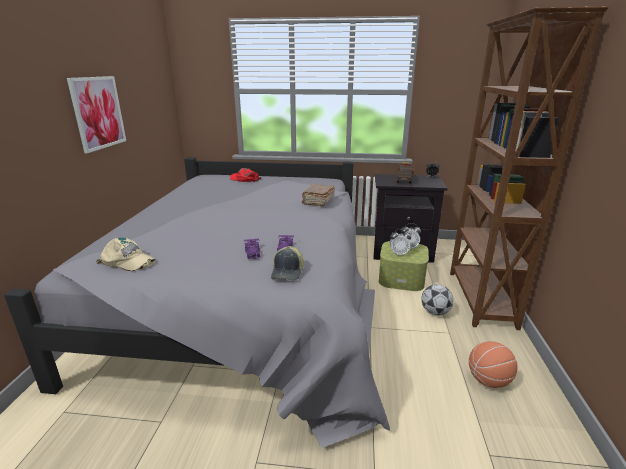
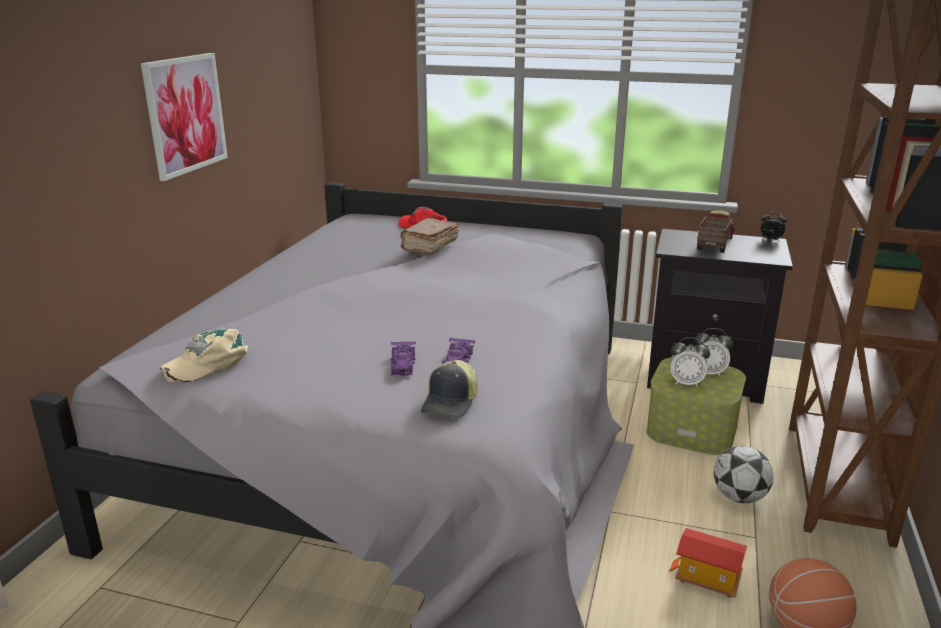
camera: 10 degrees right, 0 degrees up
beige cap [95,238,155,271] -> beige cap turned 105 degrees clockwise [160,329,248,382]
brown book [302,184,335,206] -> brown book moved to [401,218,459,255]
none -> toy house [669,528,747,598]

